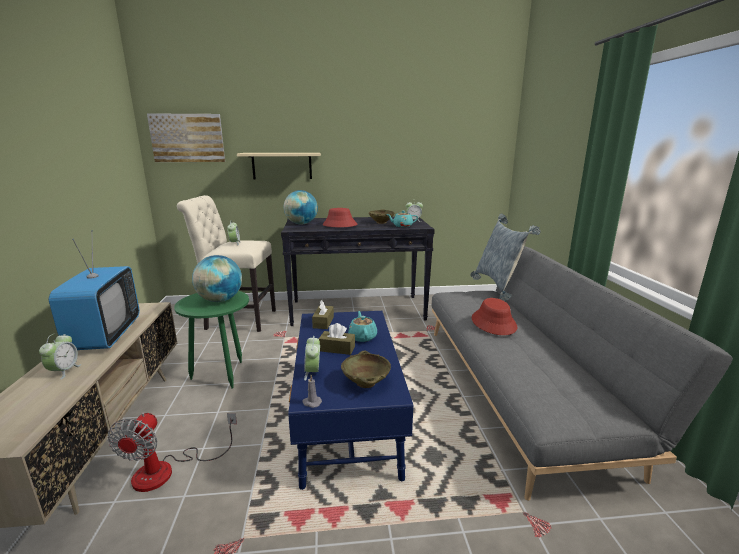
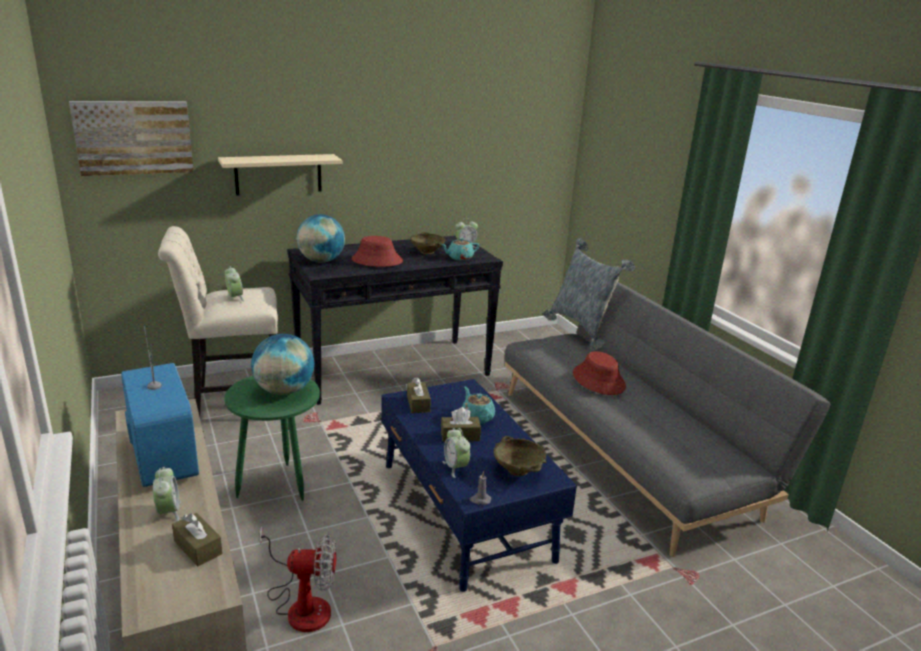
camera: 20 degrees left, 5 degrees up
fan [107,412,237,492] -> fan turned 75 degrees counterclockwise [259,526,336,632]
none -> brown tissue box [172,513,223,566]

